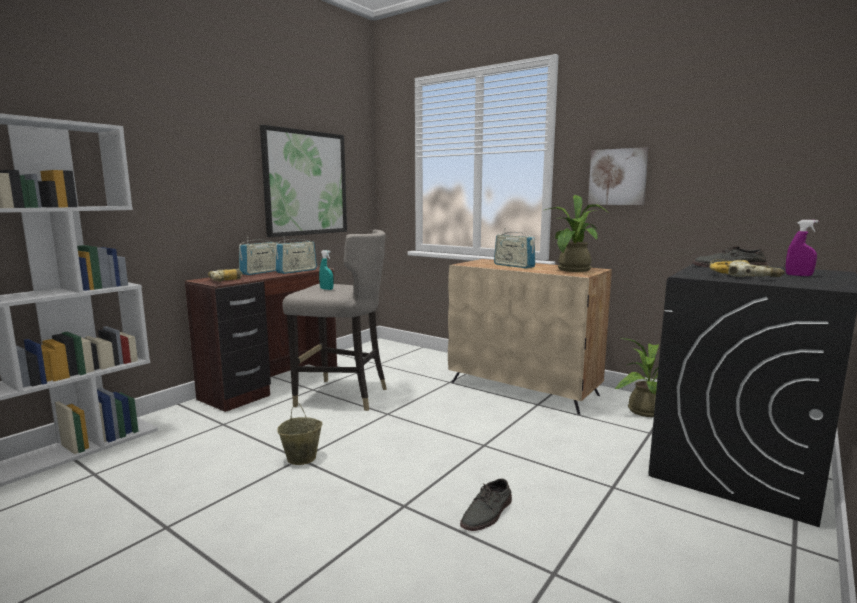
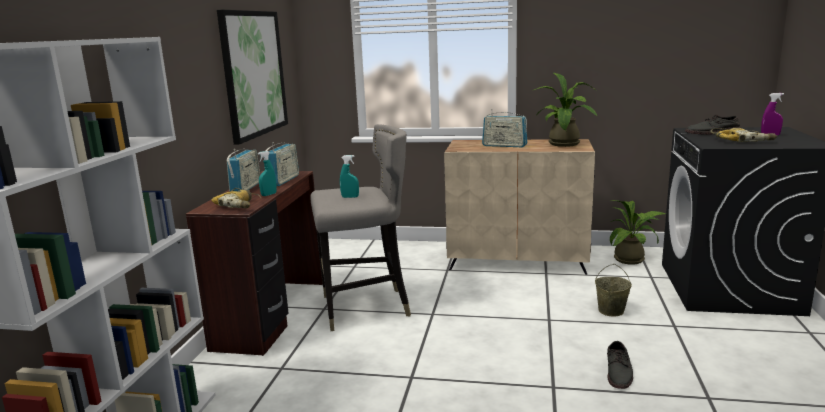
camera: 25 degrees left, 5 degrees up
beige bucket [277,403,323,465] -> beige bucket moved to [595,264,632,316]
picture [588,147,649,205] -> none
none -> turquoise spray bottle [258,151,277,196]

